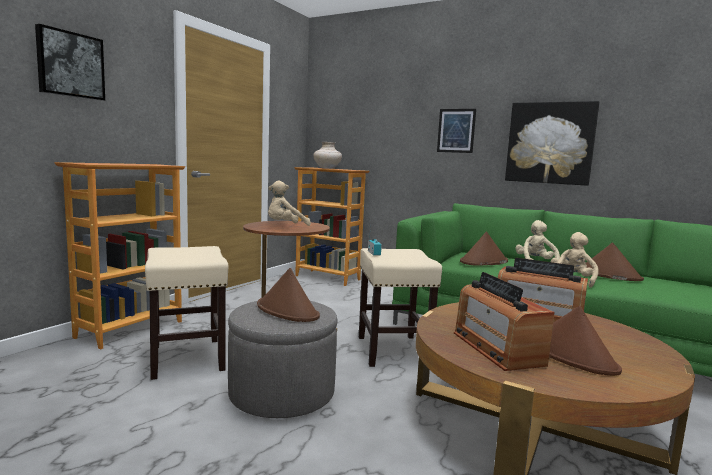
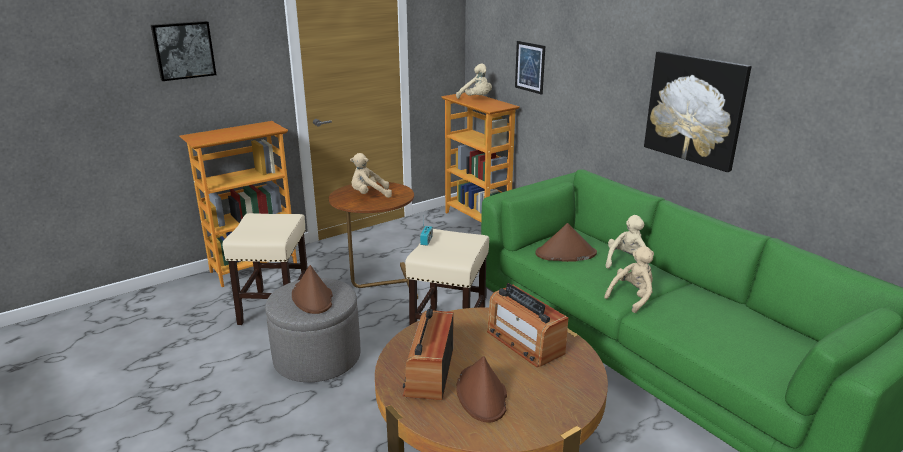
camera: 25 degrees right, 15 degrees up
beige vase [313,142,342,169] -> beige plush toy [456,64,492,99]
picture [437,109,476,153] -> picture moved to [515,41,545,95]
brown hat [586,243,644,281] -> none

